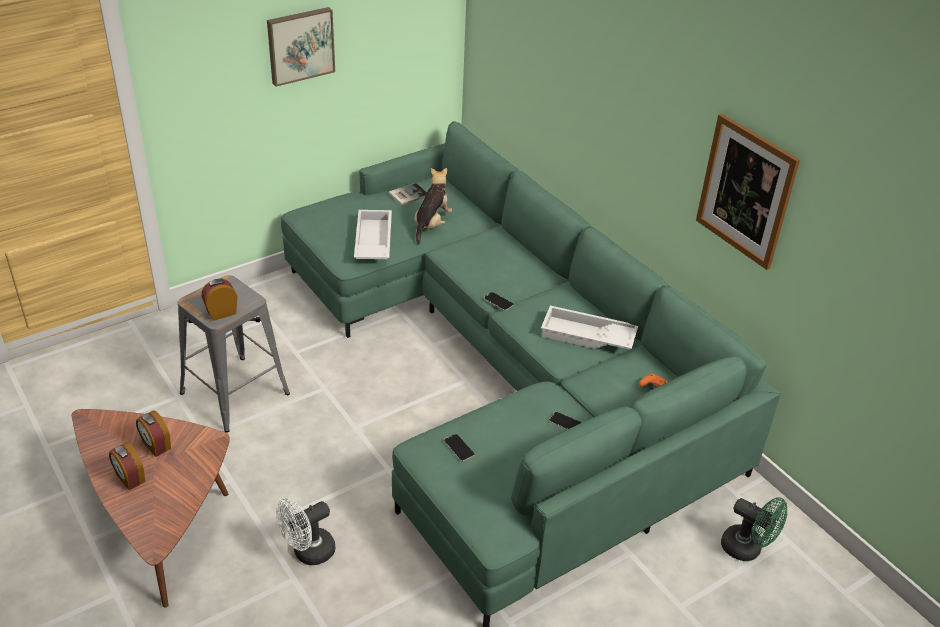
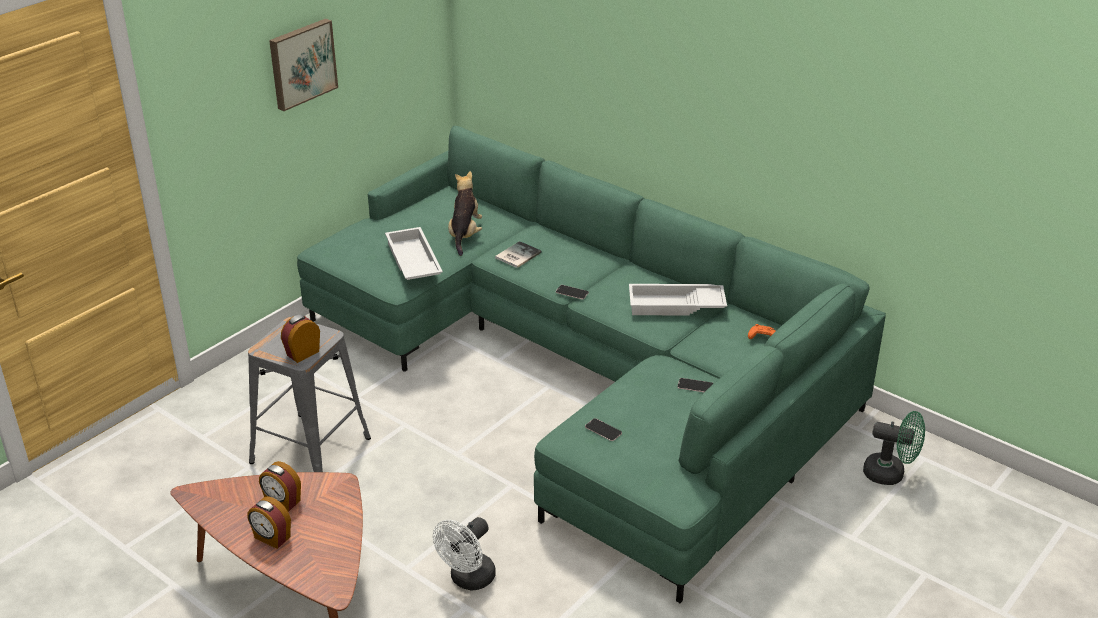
camera: 15 degrees left, 5 degrees down
book [389,183,427,205] -> book moved to [495,241,542,268]
picture [696,113,800,270] -> none

